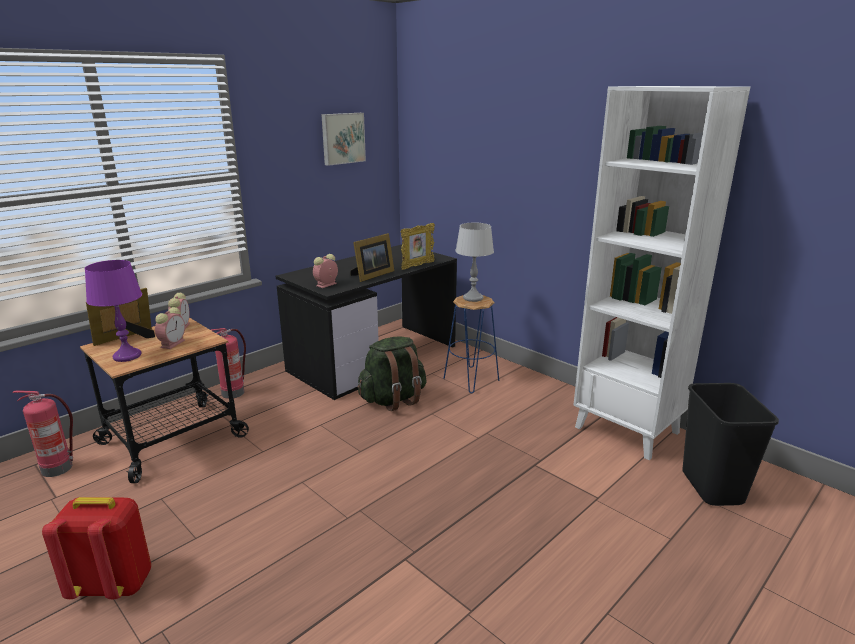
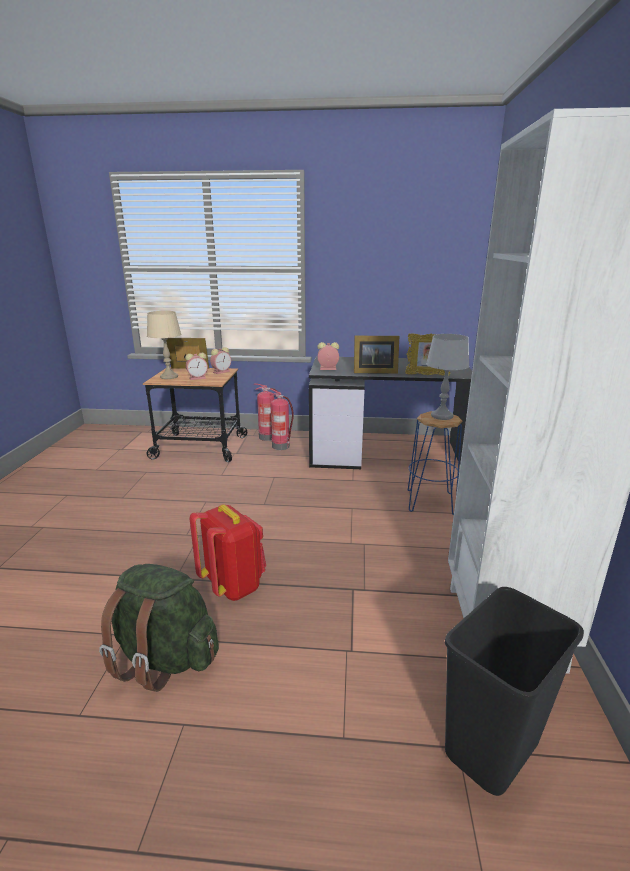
camera: 50 degrees right, 0 degrees up
fire extinguisher [12,390,73,477] -> fire extinguisher moved to [270,389,294,450]
red backpack [42,497,151,599] -> red backpack moved to [190,504,266,601]
purple table lamp [85,260,142,362] -> beige table lamp [147,311,181,379]
picture [321,113,366,166] -> none
green backpack [357,337,427,411] -> green backpack moved to [99,564,219,692]

